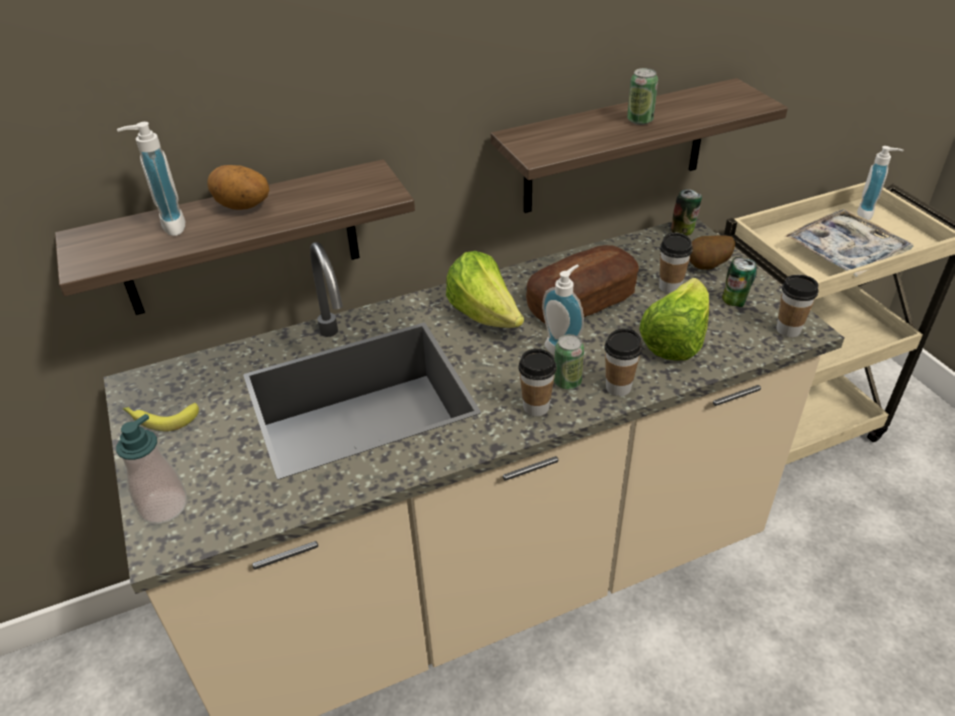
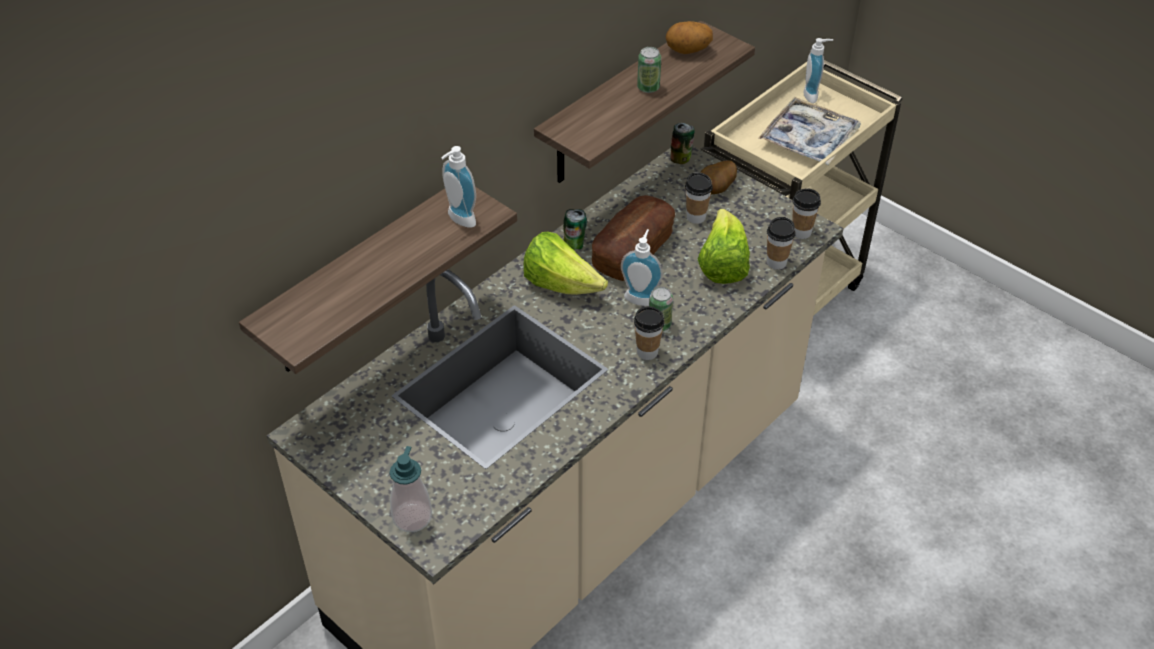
camera: 25 degrees left, 5 degrees up
soap dispenser [117,122,185,236] -> soap dispenser moved to [441,146,476,228]
banana [123,403,199,431] -> none
potato [207,165,269,210] -> potato moved to [665,21,713,54]
cup [605,328,642,396] -> cup moved to [767,217,796,270]
can [722,257,757,307] -> can moved to [563,209,587,250]

